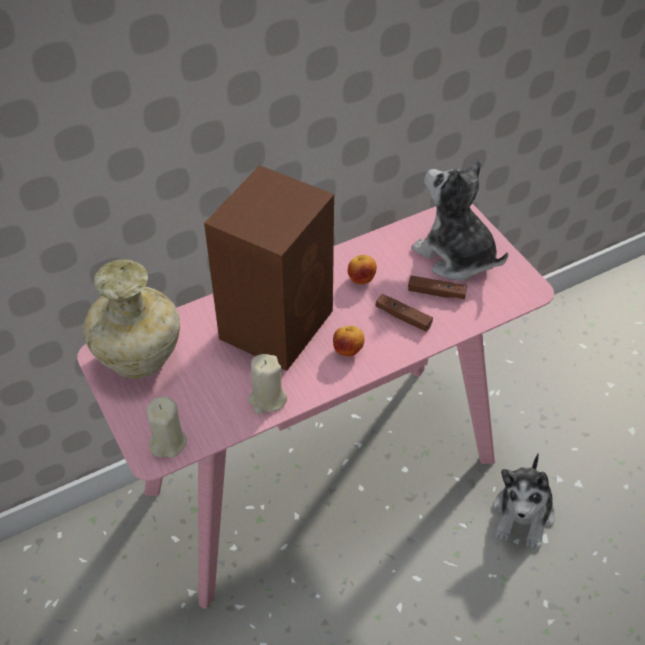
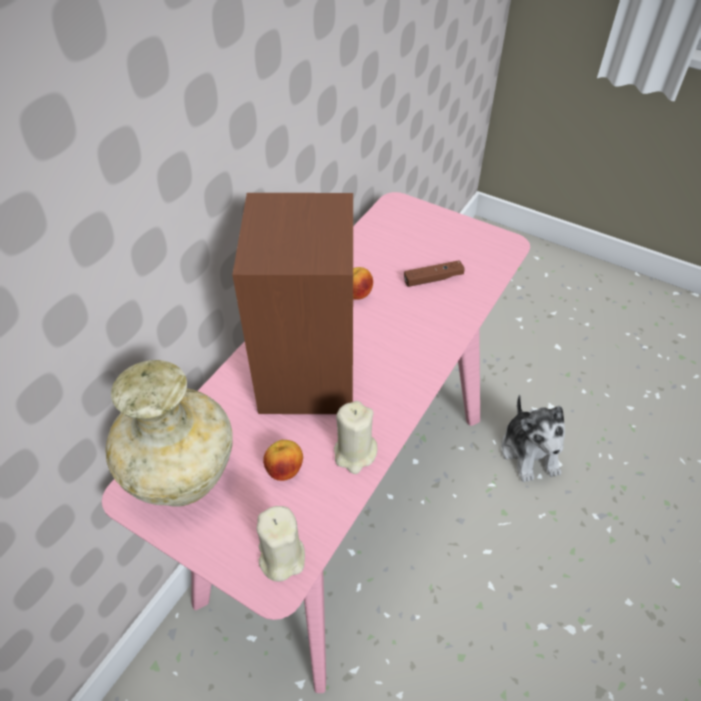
camera: 30 degrees left, 0 degrees up
apple [333,326,364,357] -> apple moved to [263,440,303,481]
brown game controller [375,294,433,331] -> none
plush toy [411,160,508,280] -> none

